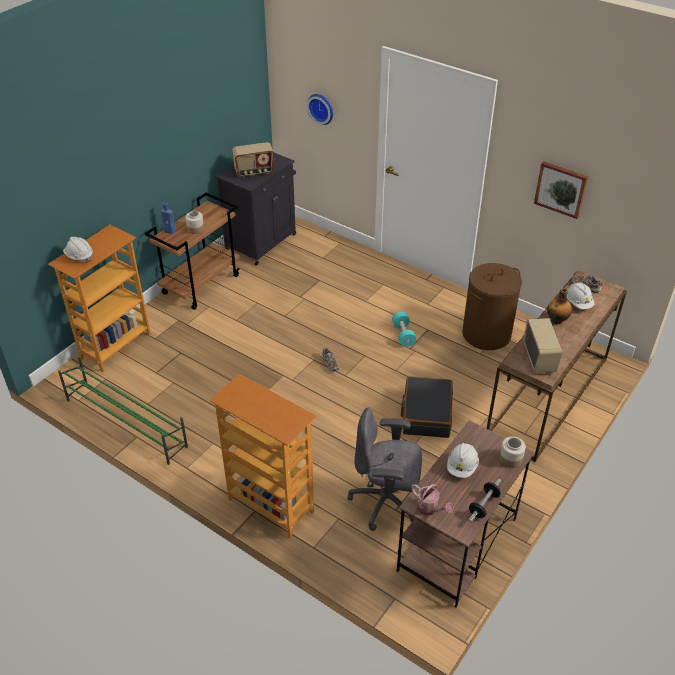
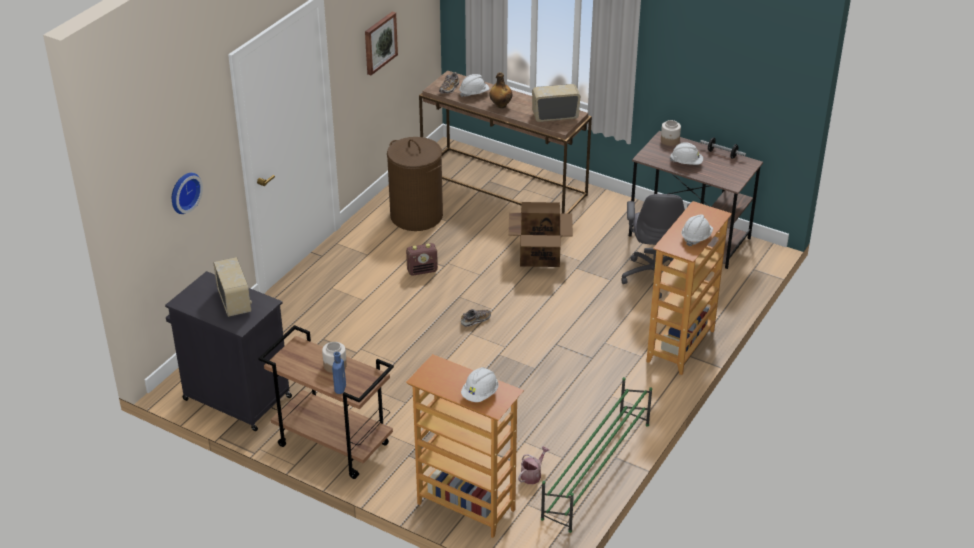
camera: 95 degrees left, 5 degrees down
turquoise dumbbell [392,312,416,347] -> radio [406,243,438,276]
black suitcase [401,376,453,438] -> cardboard box [508,202,573,267]
watering can [412,484,454,516] -> watering can moved to [518,446,550,484]
none -> white hard hat [681,214,713,246]

